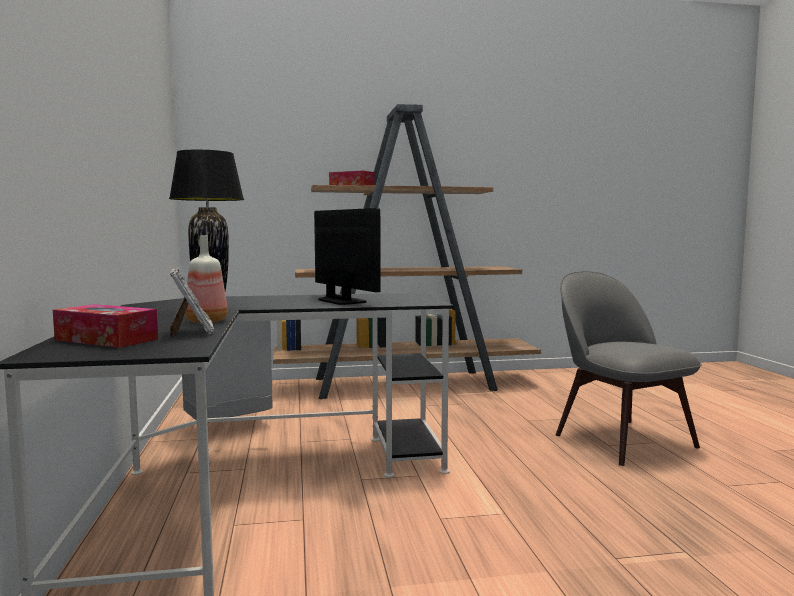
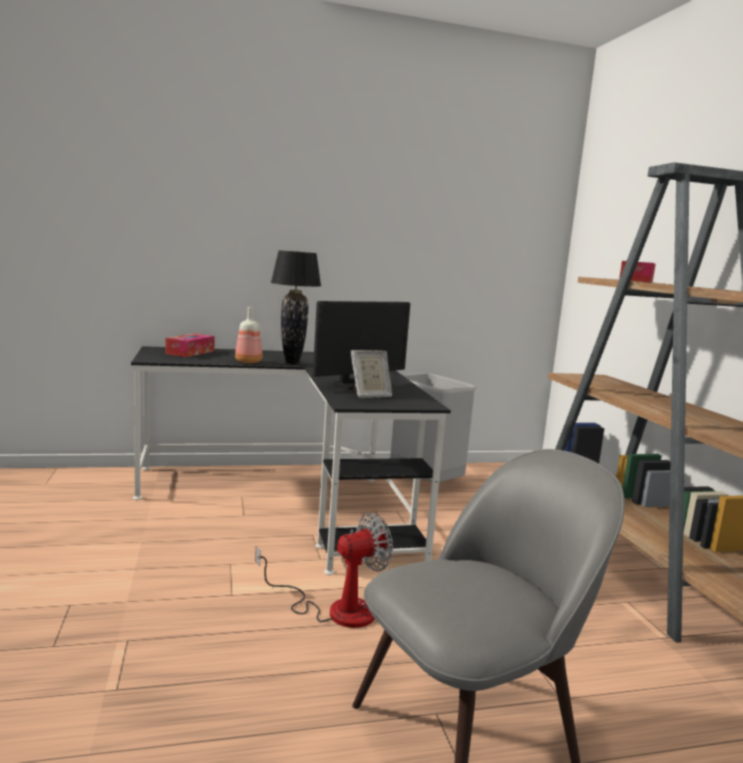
camera: 85 degrees right, 5 degrees up
picture frame [170,268,214,336] -> picture frame moved to [351,350,392,398]
none -> fan [255,513,393,628]

